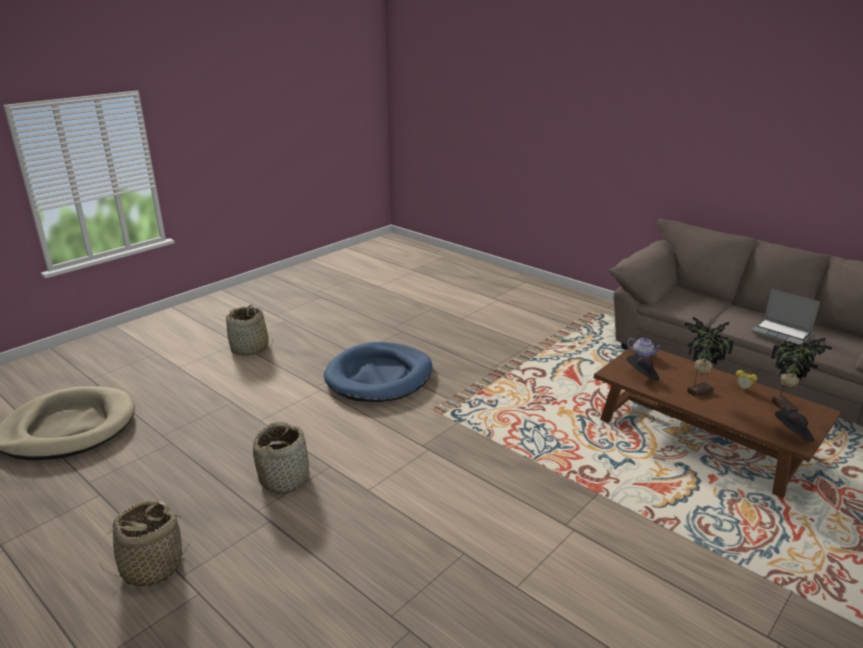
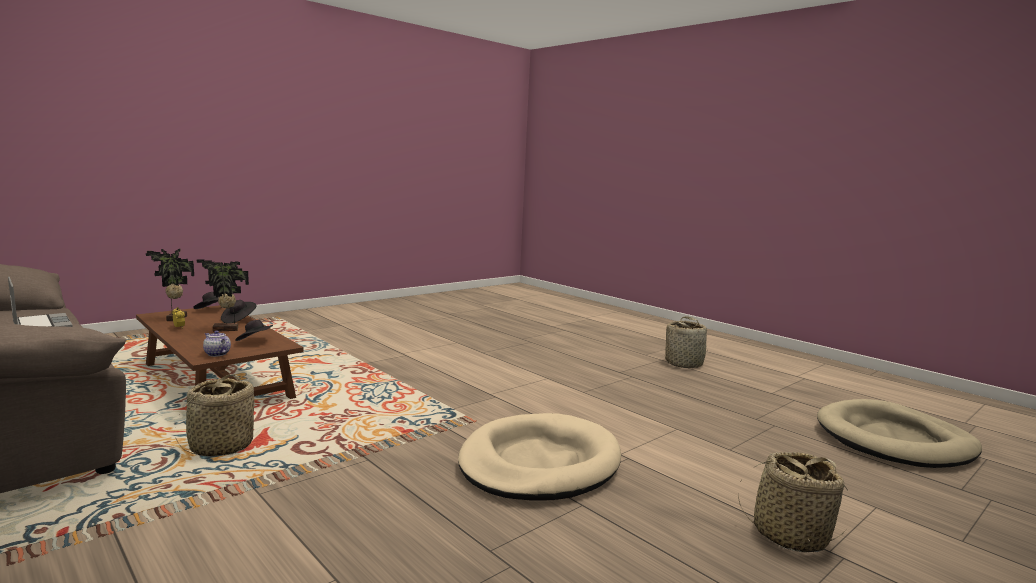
camera: 175 degrees left, 15 degrees down
basket [253,422,309,494] -> basket moved to [176,375,254,456]
blue dog bed [324,342,432,402] -> beige dog bed [458,413,621,501]
none -> black hat [221,300,257,323]

